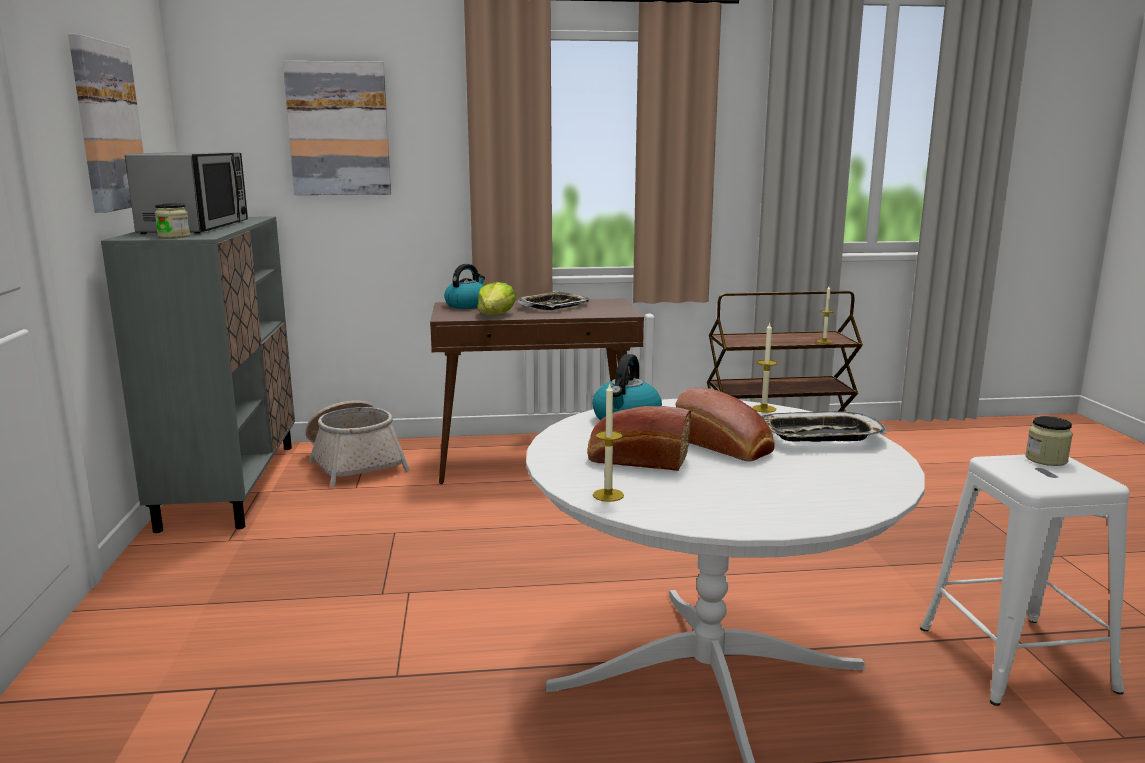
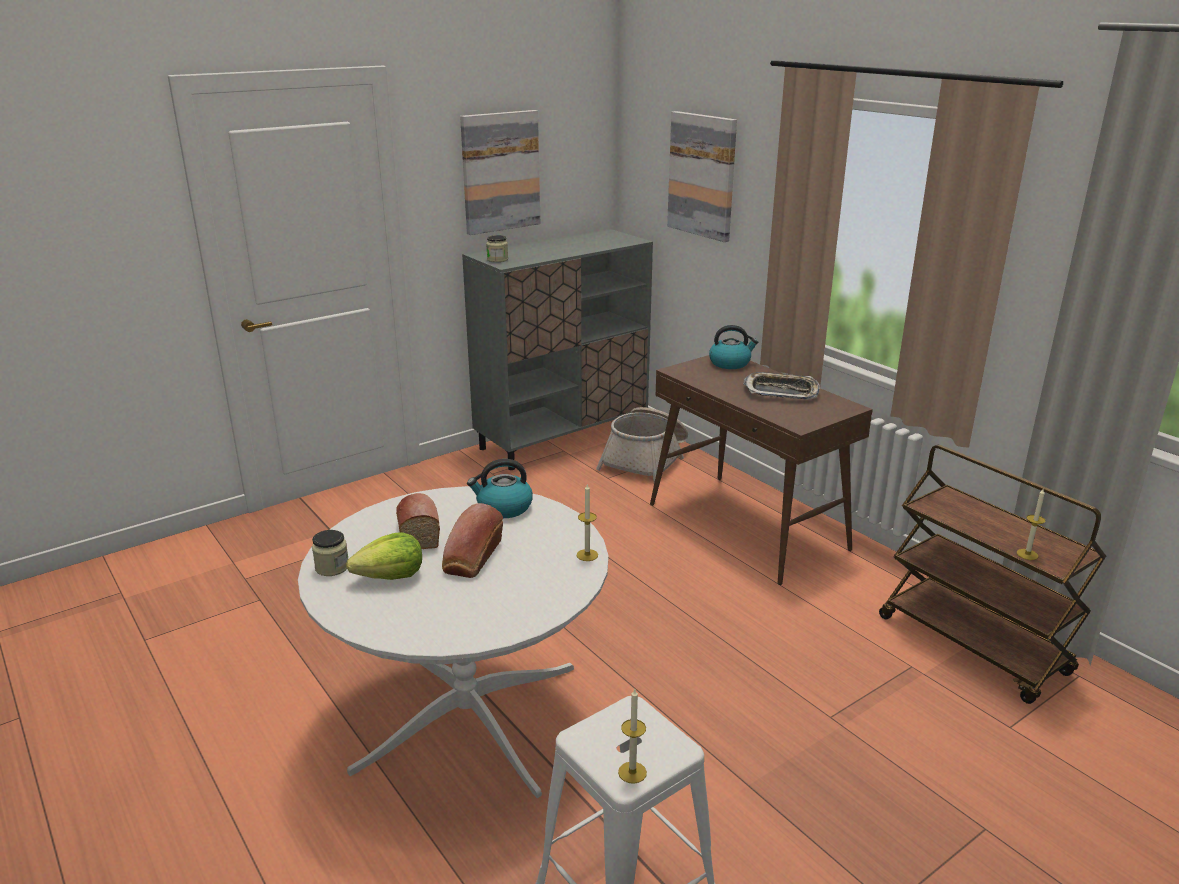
camera: 60 degrees right, 10 degrees up
microwave [125,152,248,234] -> none
lettuce [477,282,516,315] -> lettuce moved to [346,532,422,580]
candle [593,384,624,502] -> candle moved to [618,689,647,784]
tray [762,411,888,442] -> none
jar [1025,416,1073,466] -> jar moved to [312,530,348,576]

